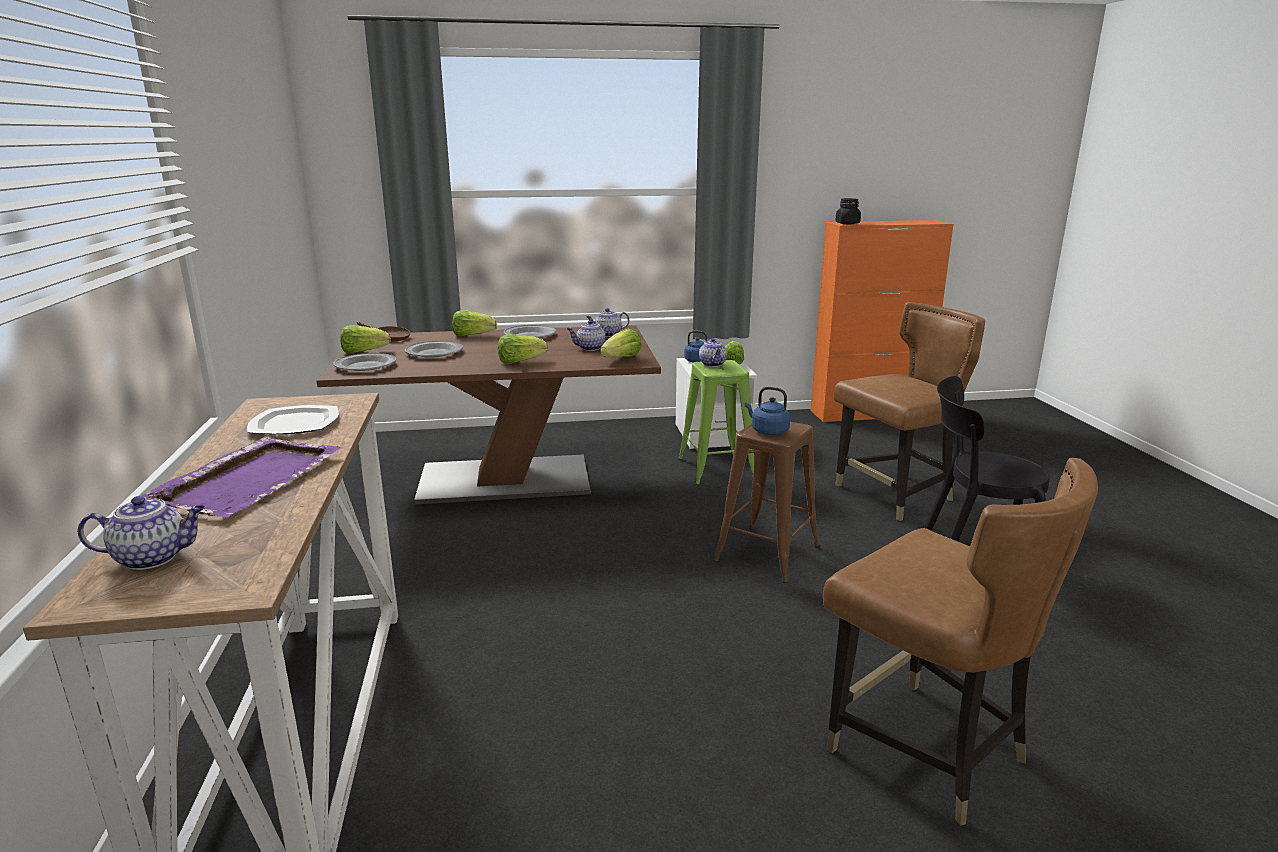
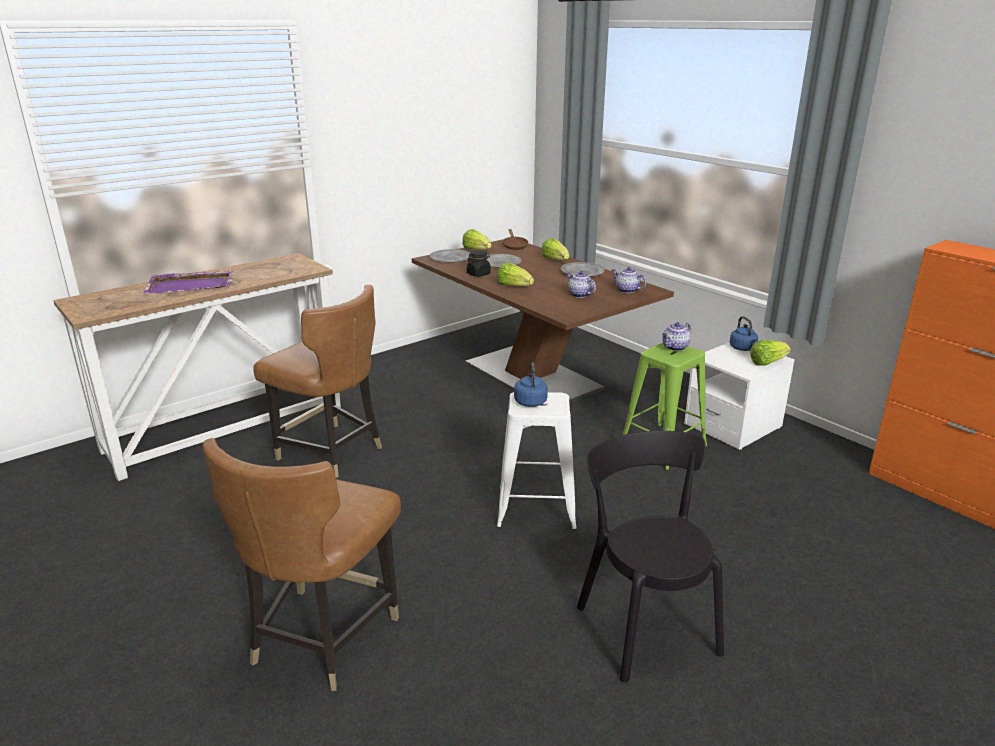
camera: 60 degrees right, 5 degrees up
teapot [77,496,205,570] -> none
plate [247,405,339,434] -> none
lettuce [600,329,642,358] -> none
brown stool [714,422,819,583] -> white stool [496,392,577,530]
brown chair [834,302,985,521] -> brown chair moved to [253,285,382,478]
black jar [835,198,861,224] -> black jar moved to [467,250,490,277]

